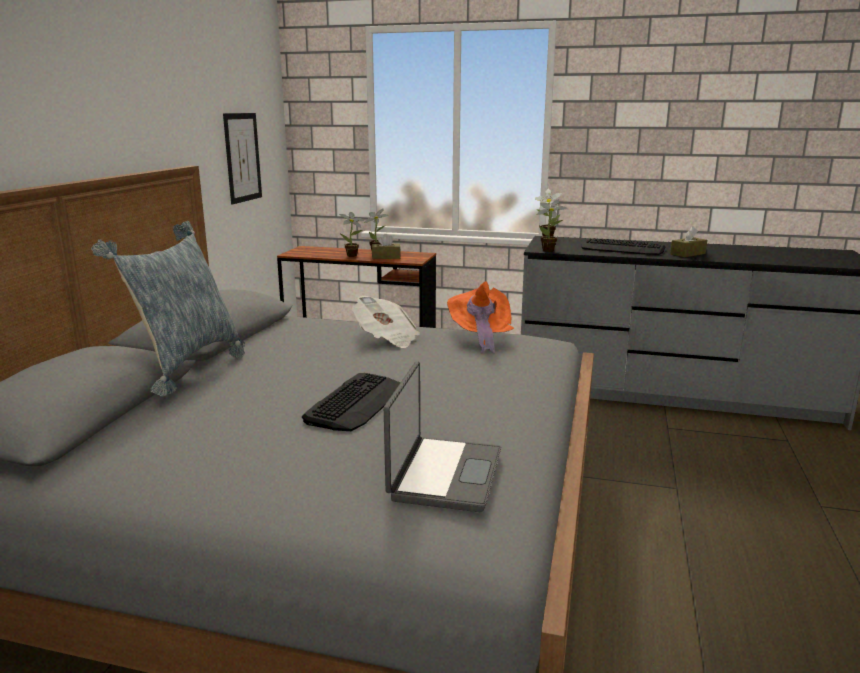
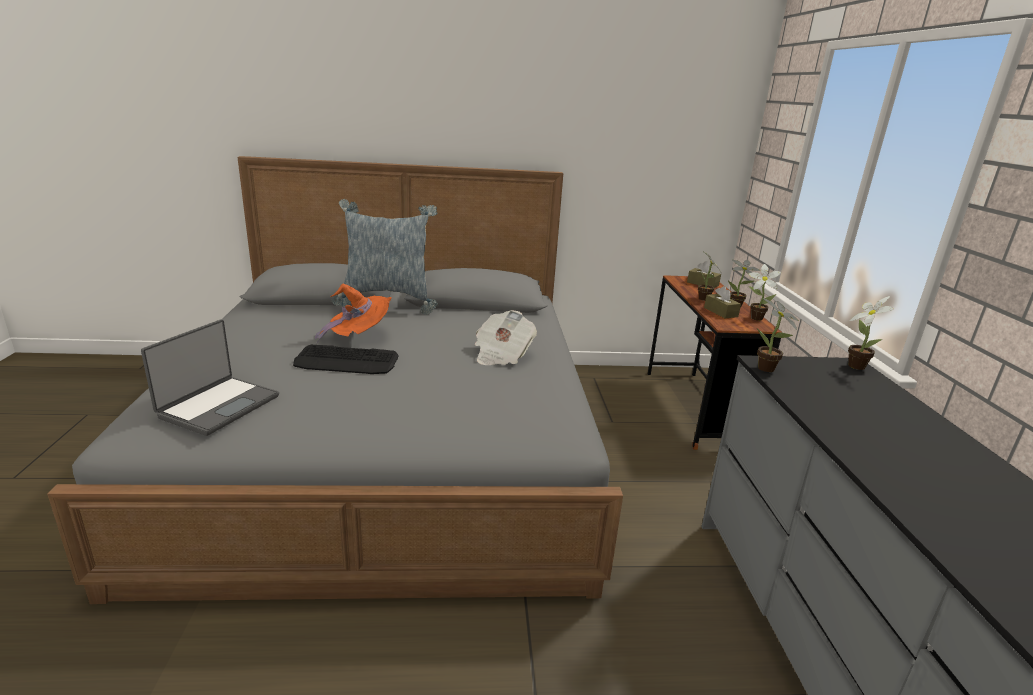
camera: 70 degrees right, 5 degrees up
picture [223,113,262,205] -> none
laptop [384,362,501,512] -> laptop turned 60 degrees counterclockwise [141,320,279,436]
orange hat [447,281,514,353] -> orange hat moved to [315,283,392,343]
keyboard [581,238,665,255] -> none
brown tissue box [670,226,707,257] -> brown tissue box moved to [687,261,721,288]
none -> potted plant [749,264,781,321]

